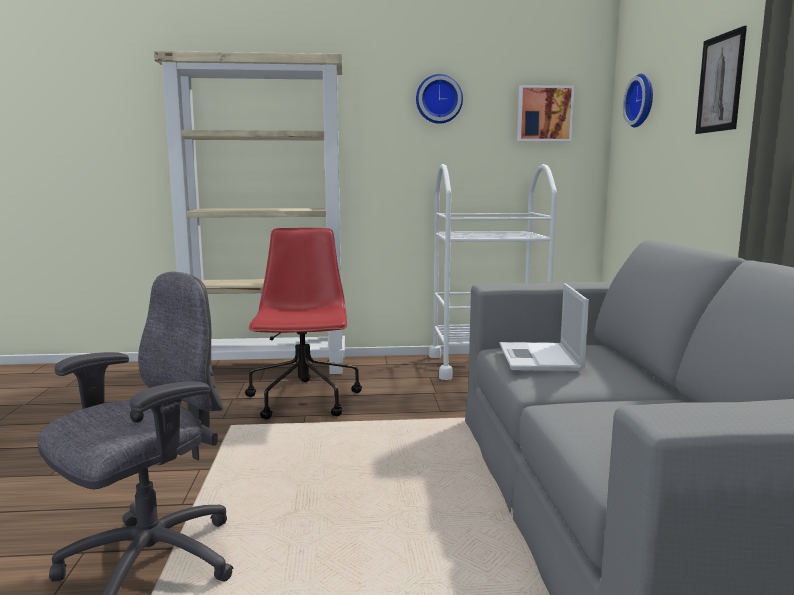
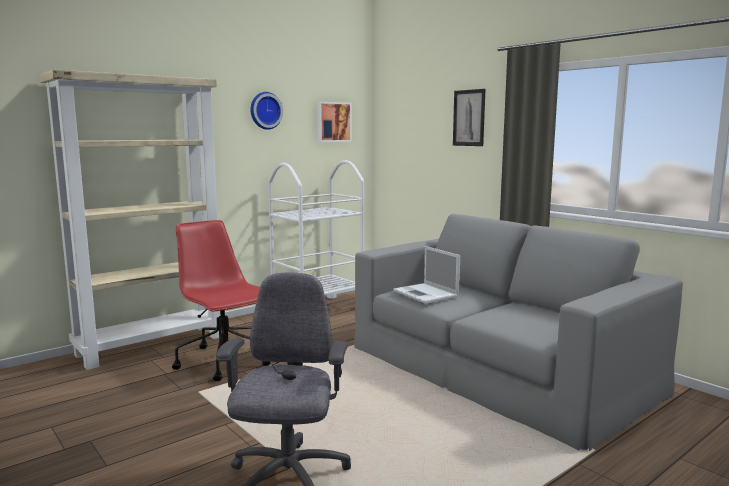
camera: 35 degrees left, 0 degrees up
wall clock [623,74,653,127] -> none

